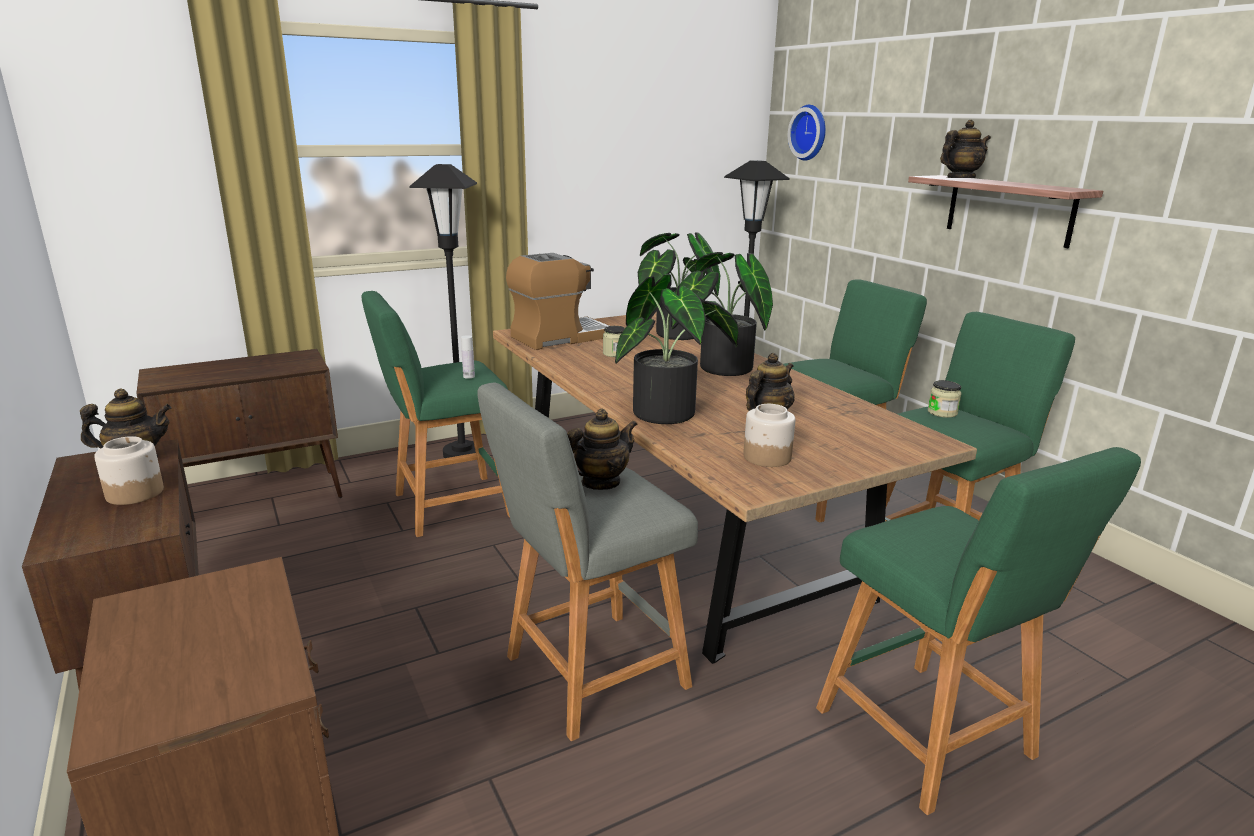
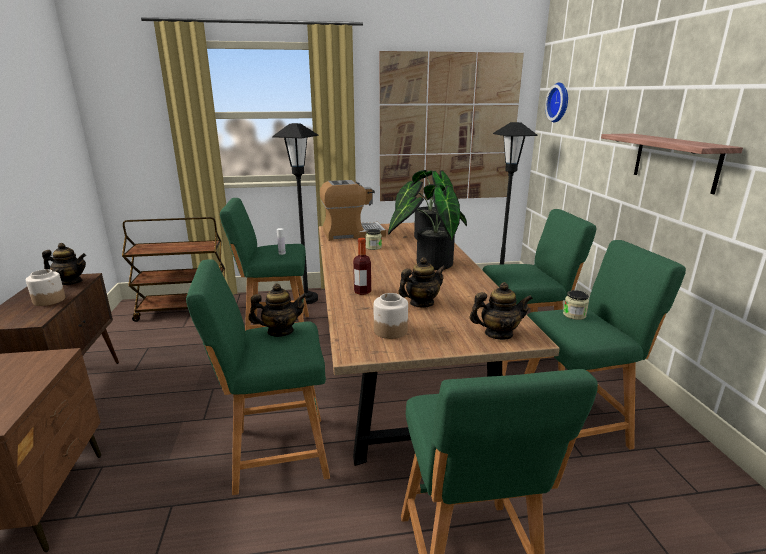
camera: 20 degrees right, 0 degrees up
brown cabinet [136,349,343,498] -> brown cart [122,217,225,322]
grey stool [477,383,698,741] -> green stool [186,259,330,495]
potted plant [615,274,739,424] -> bottle [353,238,371,295]
teapot [940,120,991,178] -> teapot moved to [470,282,533,340]
none -> picture [380,51,524,201]

